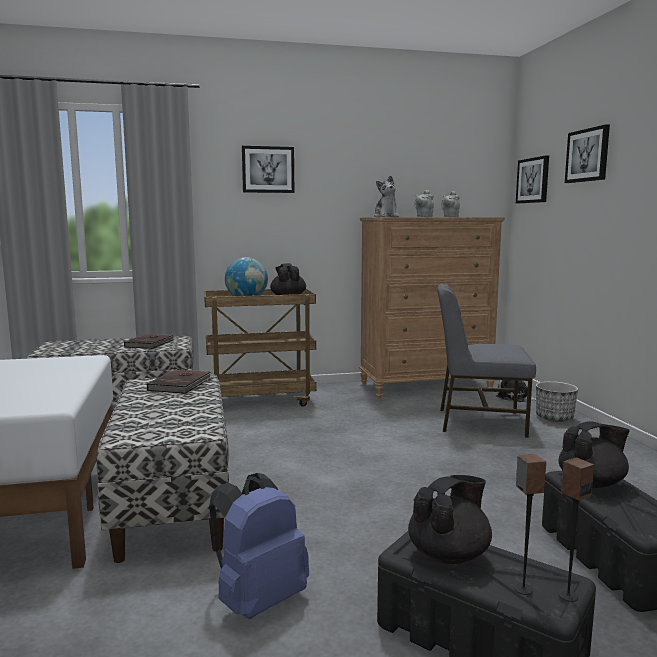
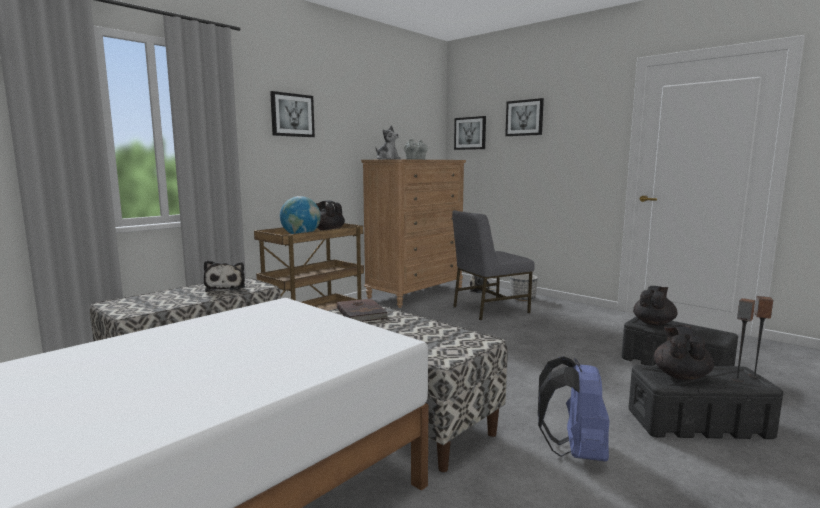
camera: 35 degrees left, 0 degrees up
brown book [124,334,176,349] -> plush toy [204,260,245,292]

